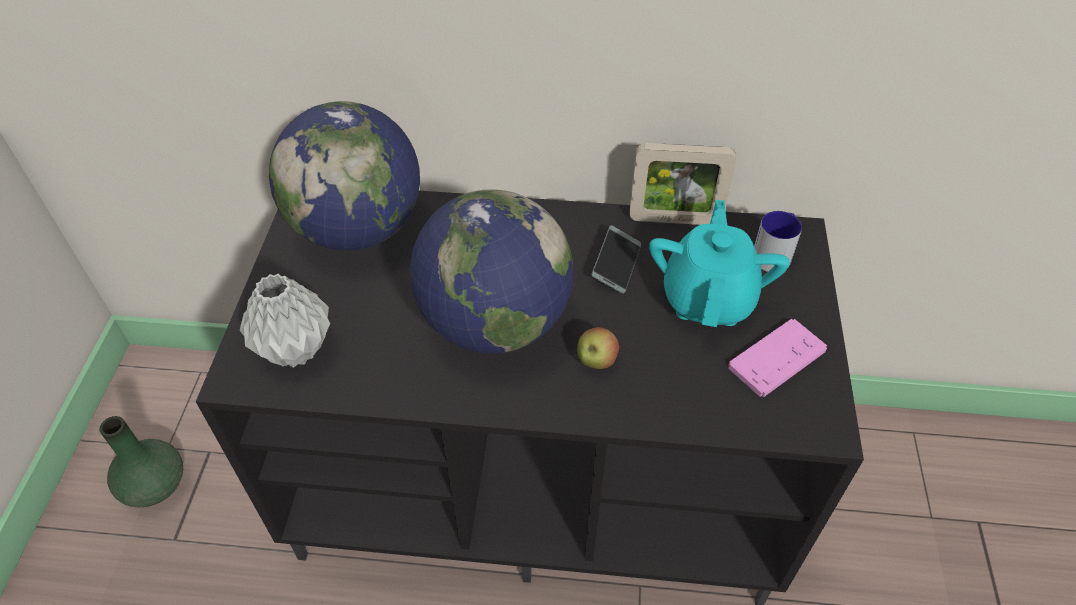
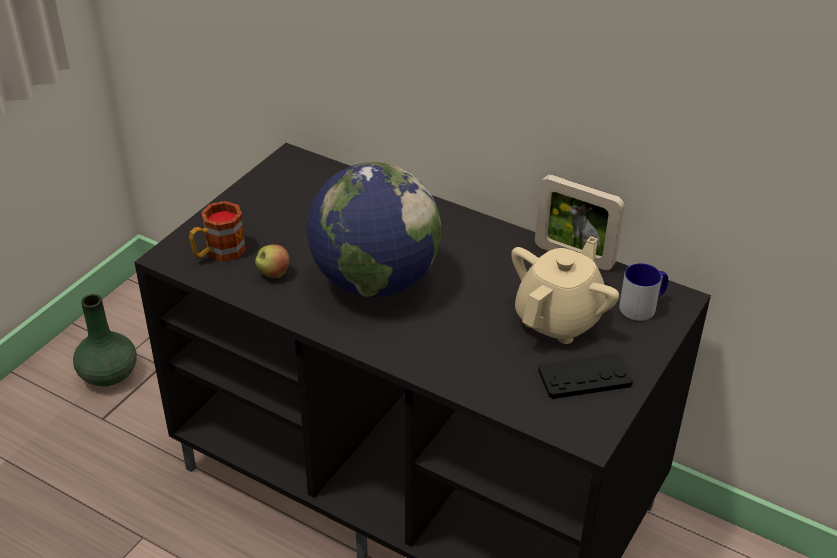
camera: 25 degrees right, 10 degrees down
grey vase [240,274,330,368] -> mug [189,201,246,262]
globe [269,101,420,251] -> none
apple [577,327,619,369] -> apple moved to [255,244,290,278]
phone [592,225,641,294] -> none
turquoise teapot [649,200,790,327] -> beige teapot [511,236,619,344]
pink game controller [728,319,827,397] -> black game controller [538,353,633,399]

